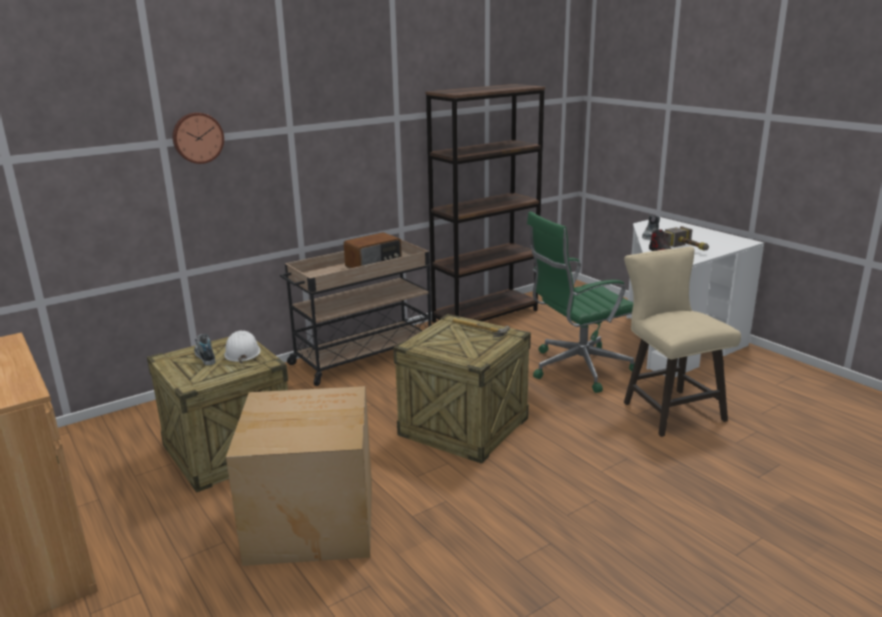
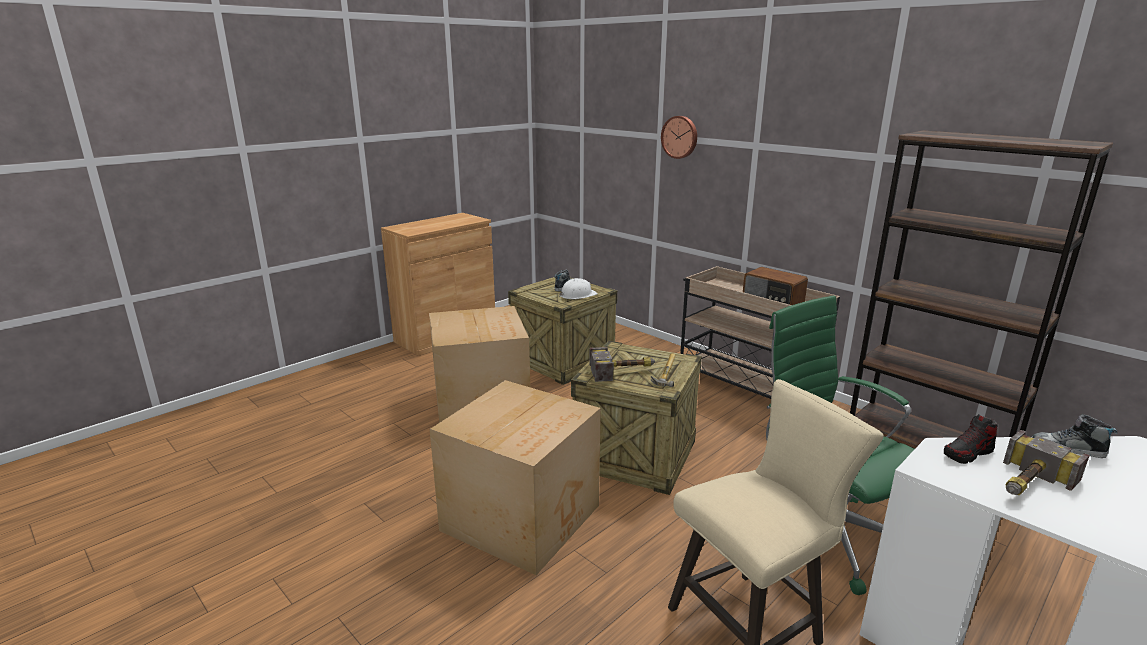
camera: 80 degrees right, 0 degrees up
none -> cardboard box [430,380,601,575]
none -> hammer [589,347,655,382]

